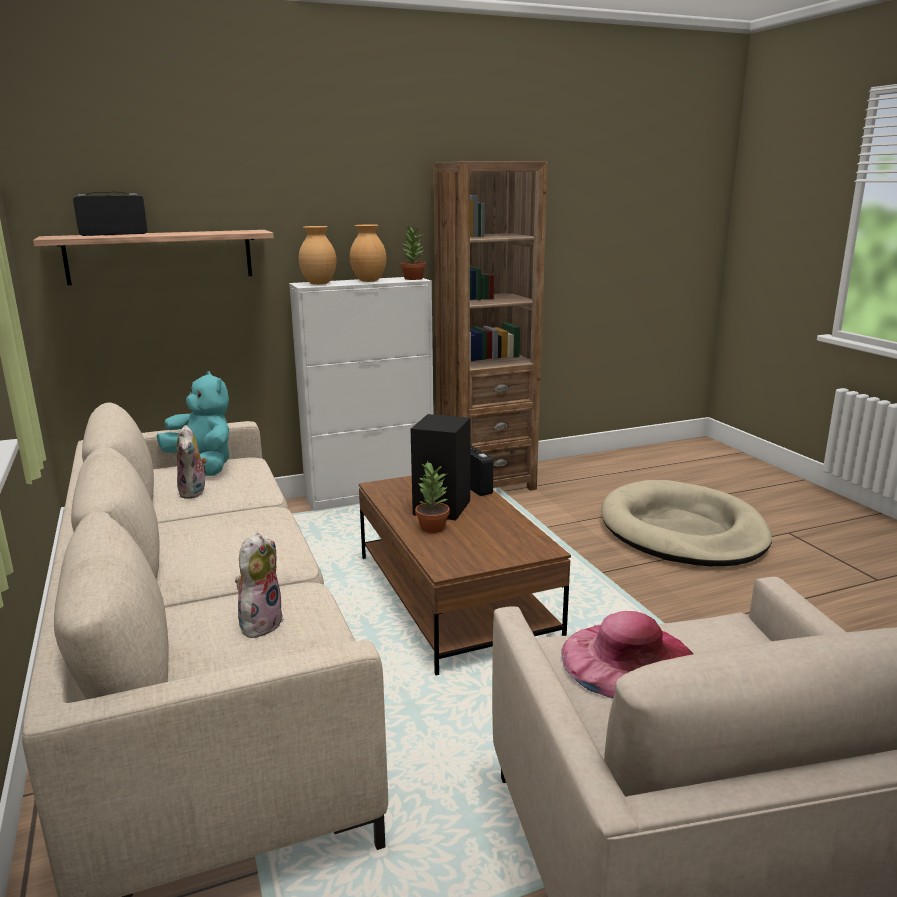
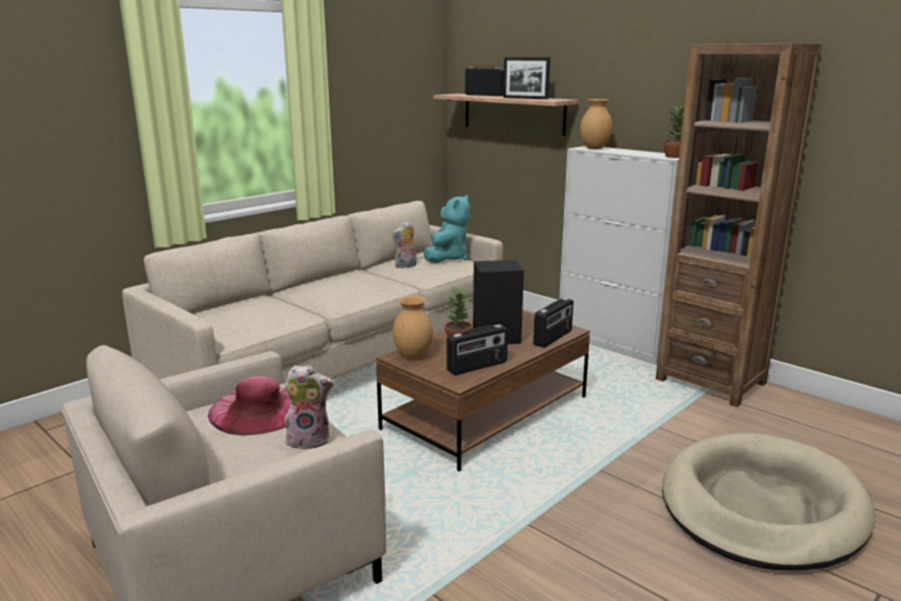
camera: 65 degrees right, 0 degrees up
plush toy [235,532,284,638] -> plush toy moved to [285,365,334,450]
brown vase [350,224,386,282] -> brown vase moved to [393,296,433,359]
none -> radio [447,324,508,375]
none -> picture frame [503,57,550,99]

